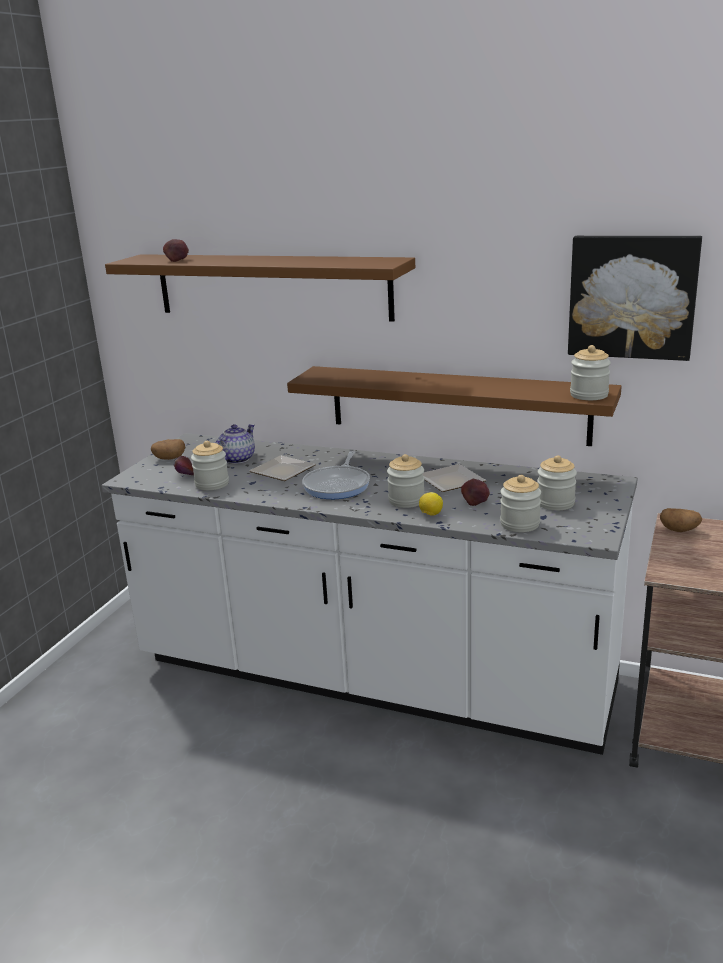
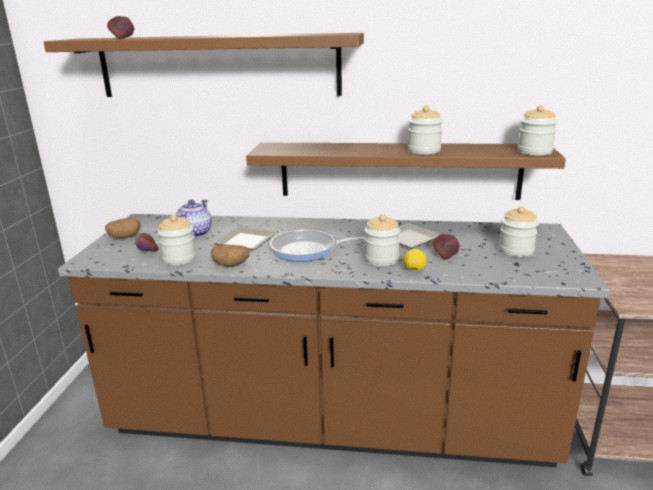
camera: 15 degrees left, 0 degrees up
white counter [101,433,638,755] -> brown counter [58,214,610,467]
frying pan [302,451,370,499] -> frying pan turned 90 degrees clockwise [270,230,364,262]
jar [500,475,541,532] -> jar moved to [408,105,443,154]
picture [568,236,702,361] -> none
potato [660,508,702,532] -> potato moved to [211,245,250,267]

